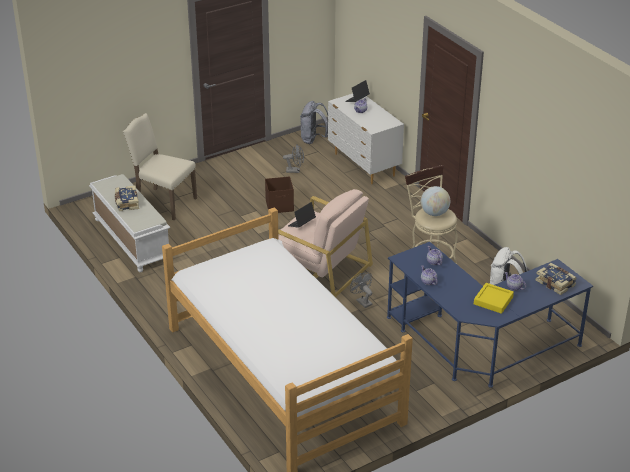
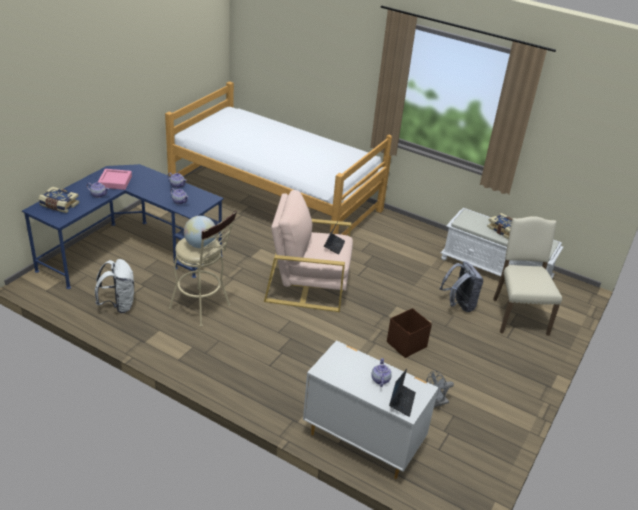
camera: 150 degrees right, 0 degrees up
beige chair [123,113,197,220] -> beige chair turned 90 degrees counterclockwise [493,216,562,336]
grey backpack [300,101,328,144] -> grey backpack moved to [440,261,483,312]
grey fan [350,273,372,308] -> none
yellow tray [474,283,514,314] -> pink tray [98,169,132,190]

